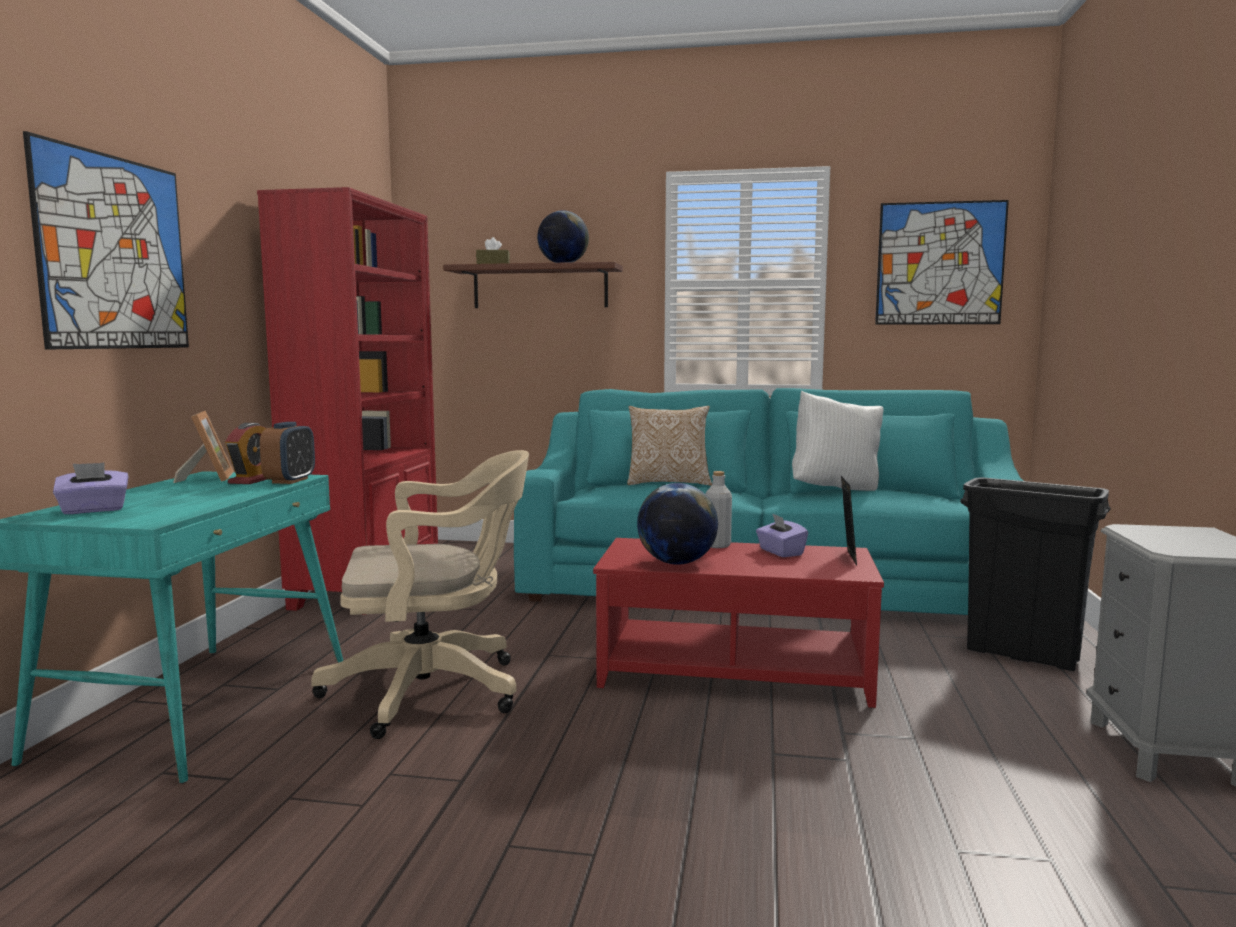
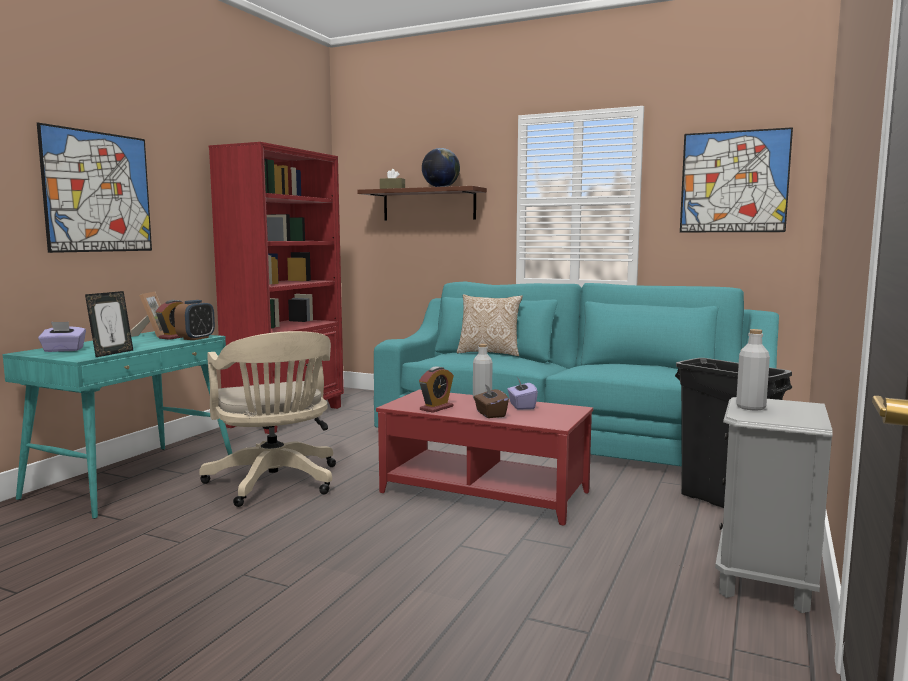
camera: 15 degrees right, 0 degrees up
beige office chair [311,450,529,739] -> beige office chair turned 60 degrees clockwise [199,331,336,507]
globe [637,483,718,565] -> alarm clock [419,367,454,413]
white pillow [792,391,884,491] -> none
picture frame [841,476,857,565] -> picture frame moved to [85,291,133,357]
none -> brown tissue box [474,384,509,418]
none -> grey bottle [736,329,770,411]

